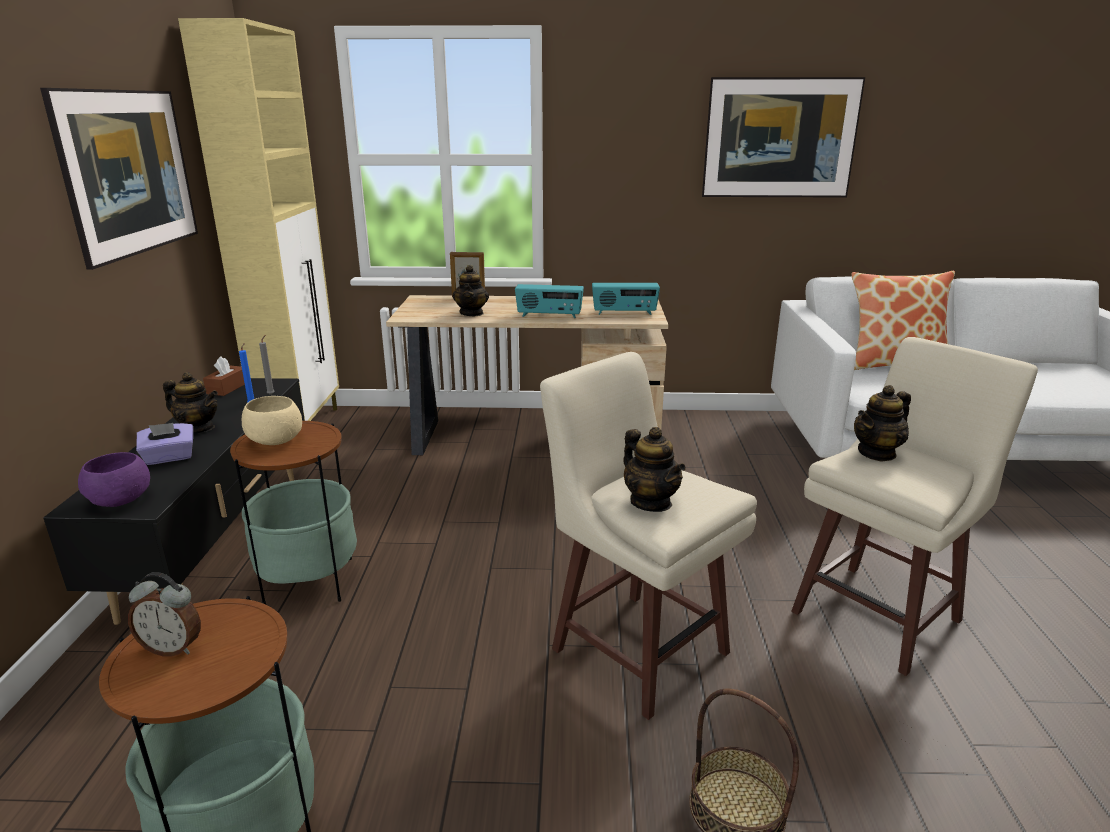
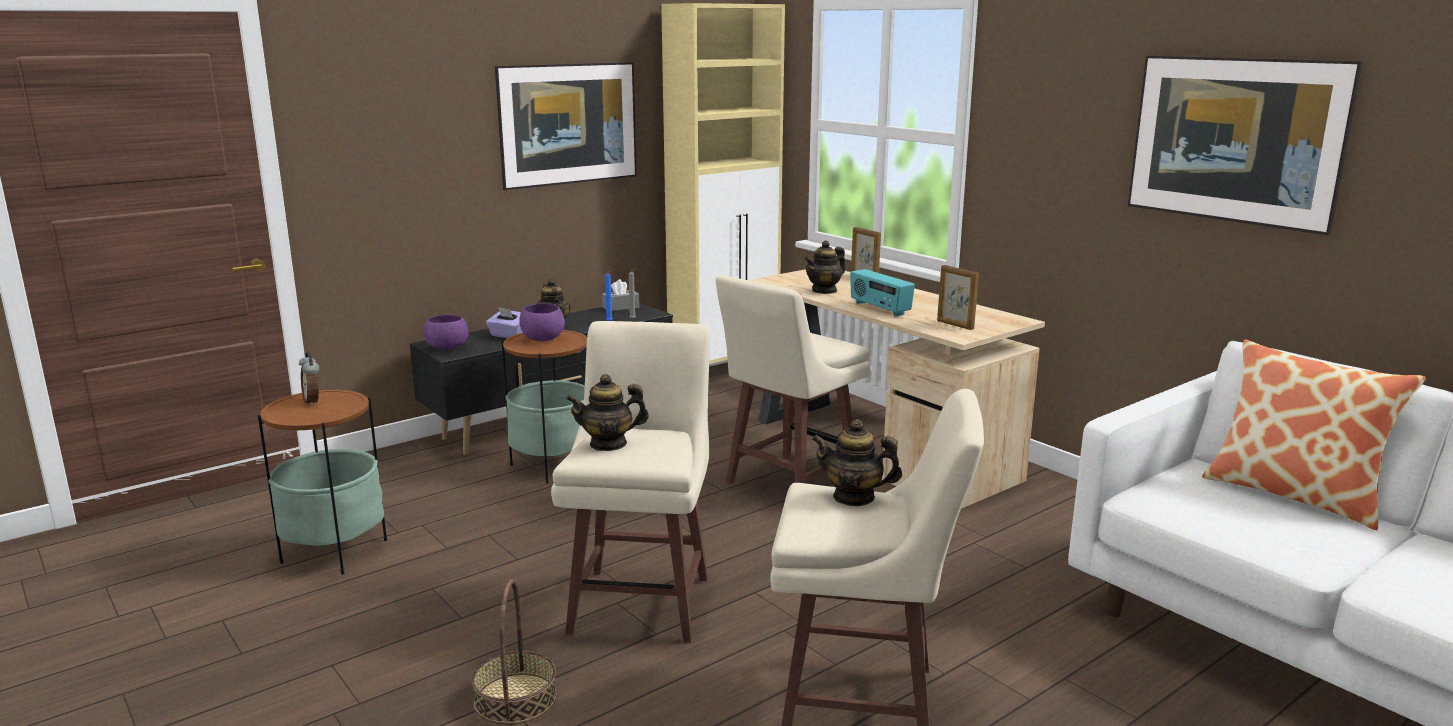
camera: 50 degrees right, 5 degrees down
brown tissue box [203,356,245,396] -> grey tissue box [602,279,639,311]
beige bowl [242,396,302,445] -> purple bowl [519,303,565,341]
radio [592,283,660,315] -> picture frame [937,265,979,330]
teapot [623,427,686,512] -> teapot turned 60 degrees clockwise [566,374,649,451]
none -> beige stool [716,275,870,484]

